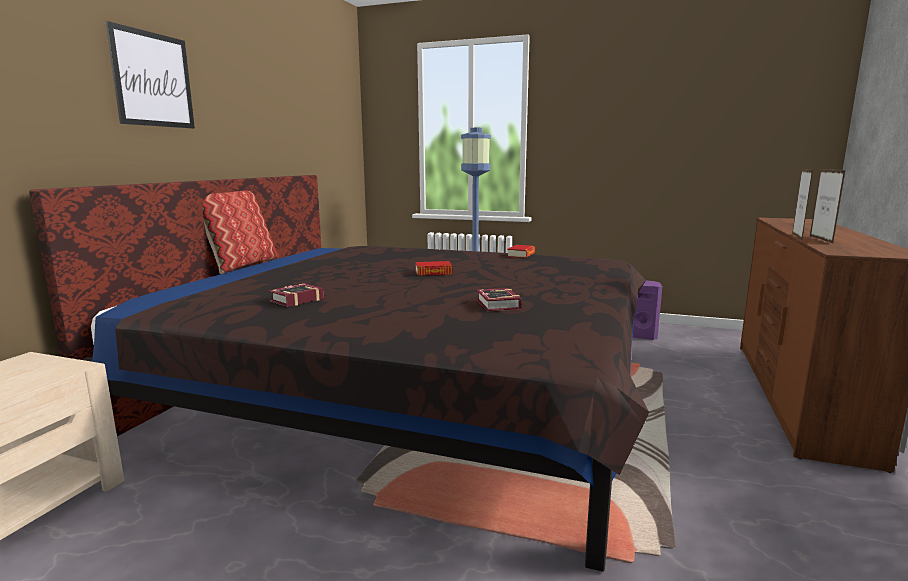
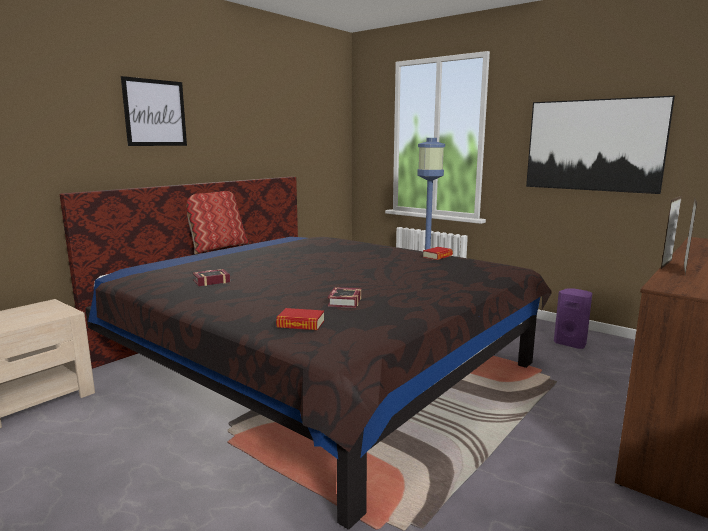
camera: 20 degrees right, 0 degrees up
book [416,261,452,276] -> book moved to [276,308,324,330]
none -> picture [526,96,675,194]

